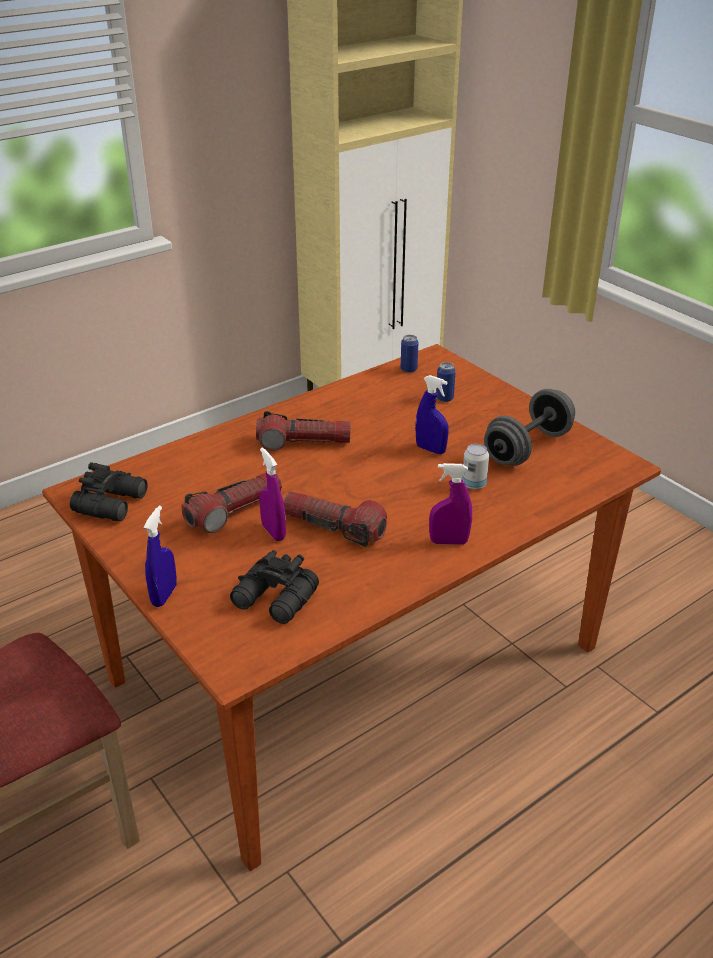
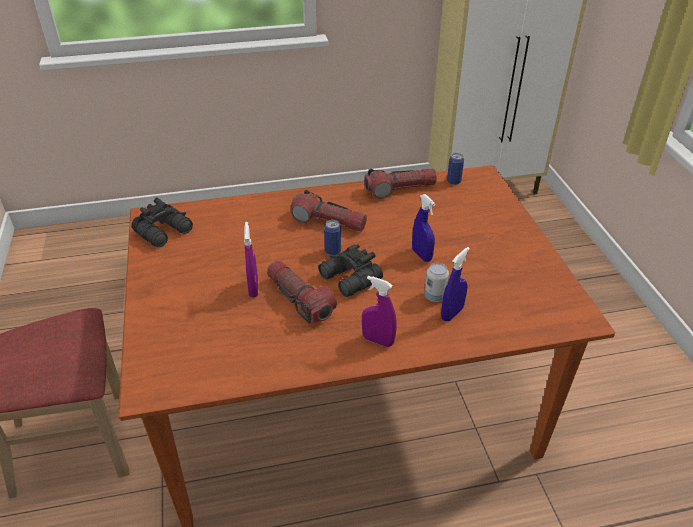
camera: 25 degrees right, 5 degrees up
blue spray bottle [143,506,177,607] -> blue spray bottle moved to [441,247,470,321]
flashlight [181,473,282,533] -> flashlight moved to [364,169,437,199]
black binoculars [230,550,319,624] -> black binoculars moved to [318,244,383,297]
can [436,362,456,402] -> can moved to [324,220,341,256]
grey dumbbell [484,389,575,466] -> none

